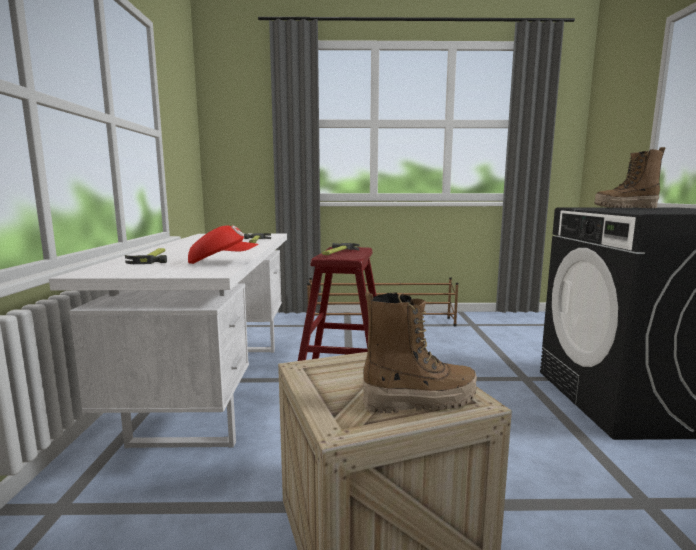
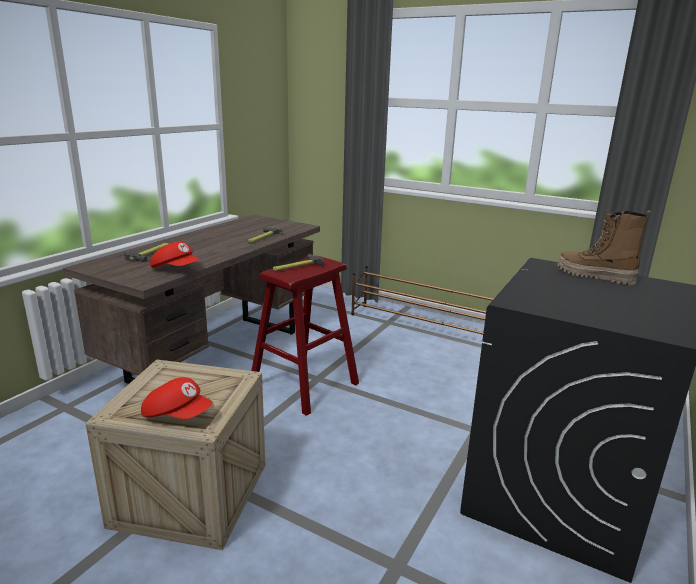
camera: 30 degrees right, 10 degrees up
white desk [49,234,287,448] -> brown desk [63,215,320,384]
boot [363,291,477,413] -> red cap [141,377,212,419]

